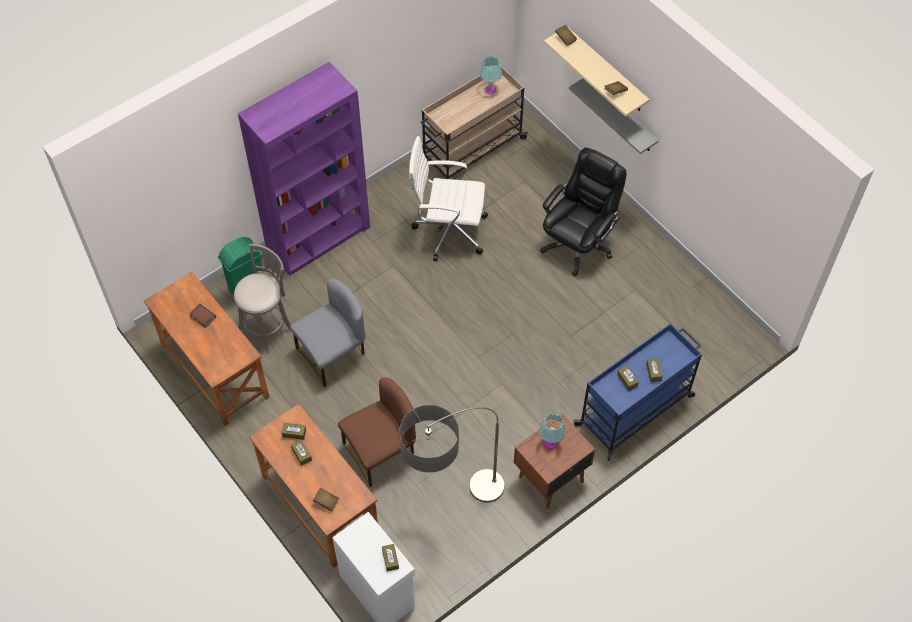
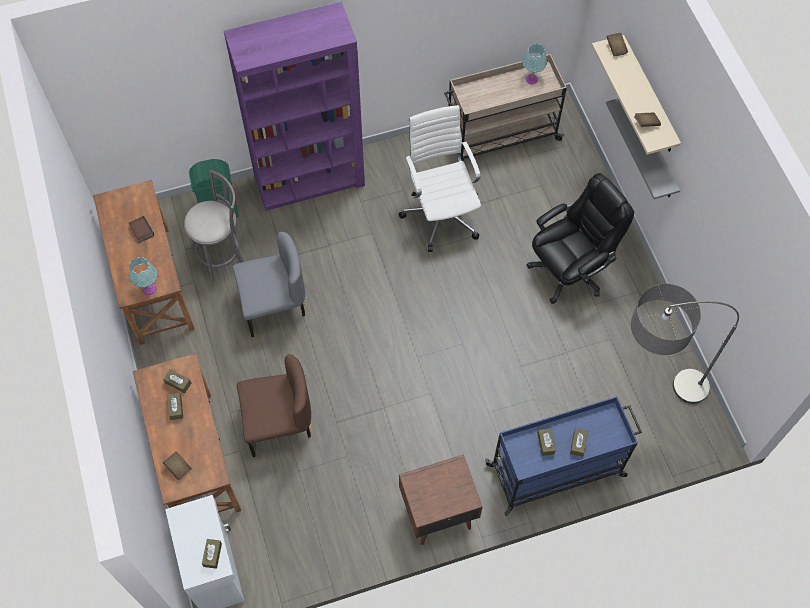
camera: 20 degrees right, 5 degrees up
floor lamp [399,405,505,503] -> floor lamp moved to [631,284,739,404]
white office chair [409,136,488,261] -> white office chair turned 45 degrees clockwise [399,105,481,252]
turquoise table lamp [539,414,565,450] -> turquoise table lamp moved to [129,257,157,295]

